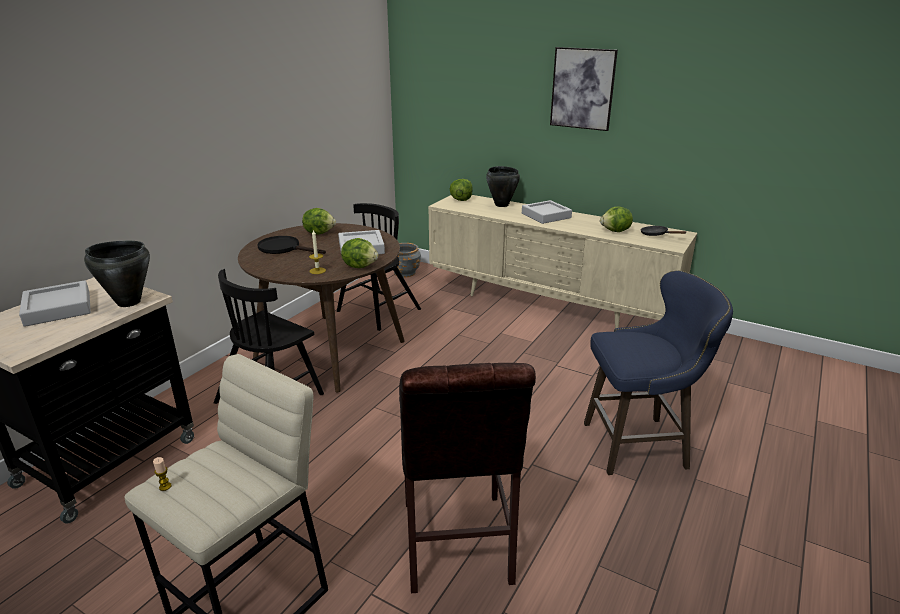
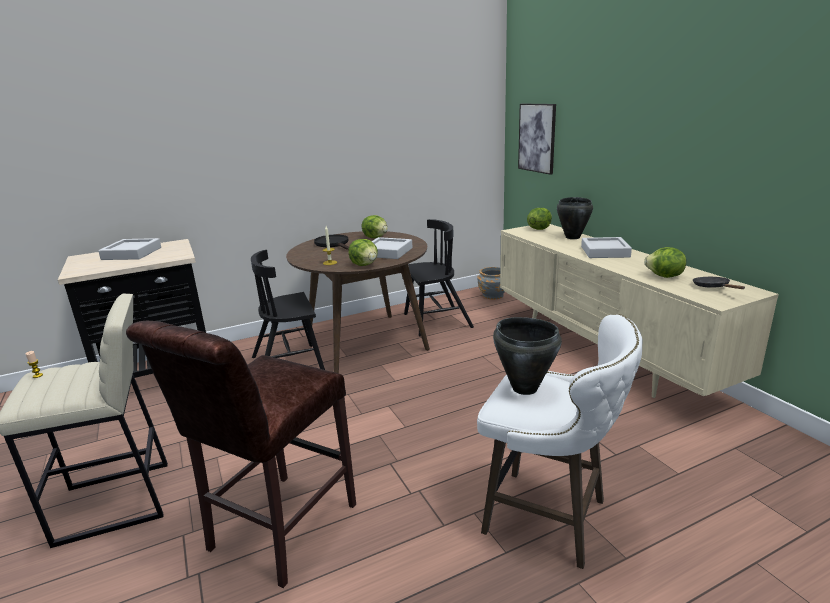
camera: 35 degrees right, 5 degrees down
black cooking pot [84,241,150,307] -> black cooking pot moved to [493,317,562,395]
picture [550,47,618,131] -> picture moved to [518,104,556,175]
blue stool [584,270,733,475] -> white stool [477,314,643,569]

